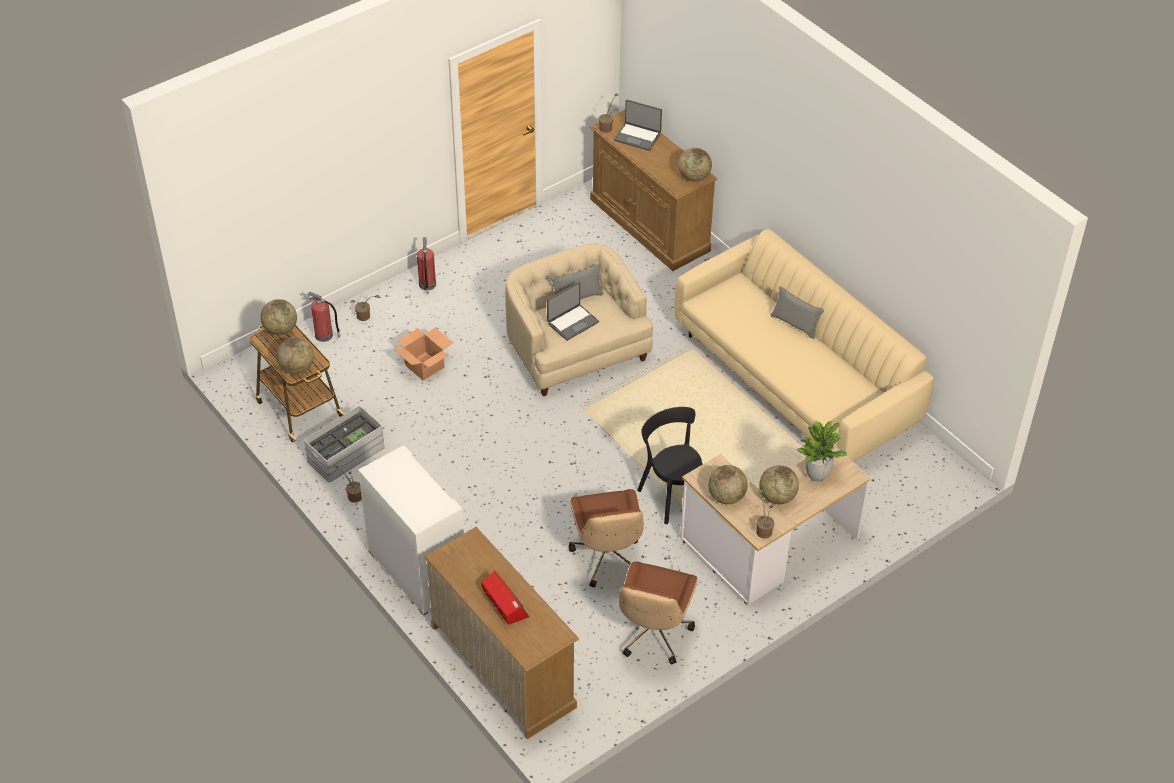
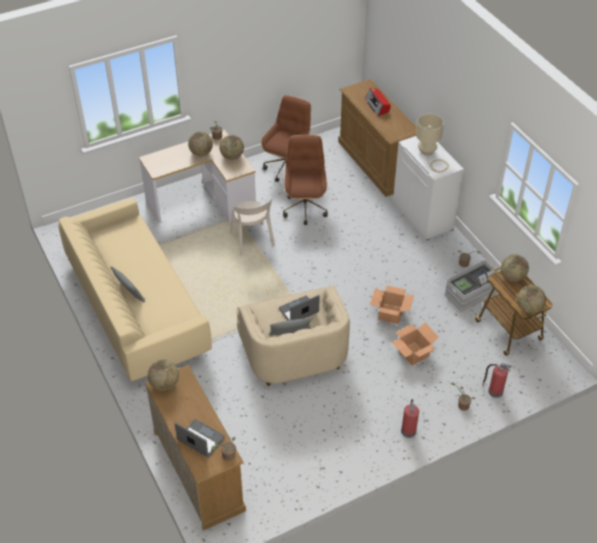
camera: 170 degrees left, 0 degrees up
black chair [637,407,703,524] -> beige chair [230,196,275,255]
potted plant [796,421,847,482] -> none
none -> cardboard box [370,286,414,324]
none -> beige table lamp [416,114,449,173]

